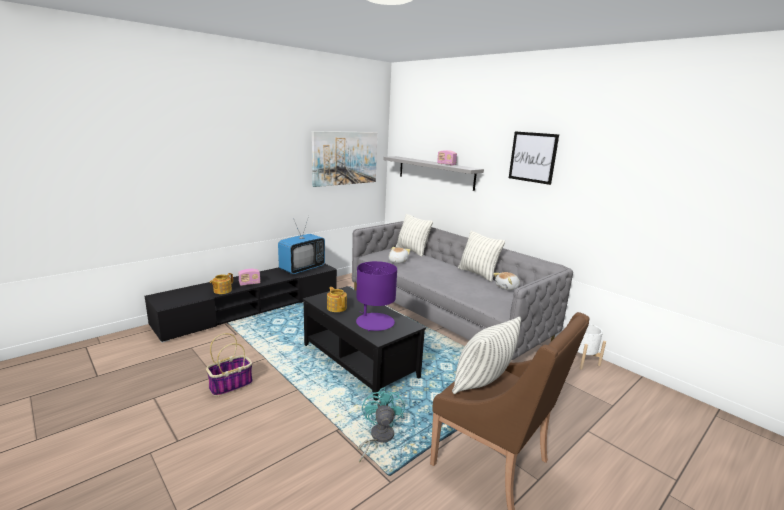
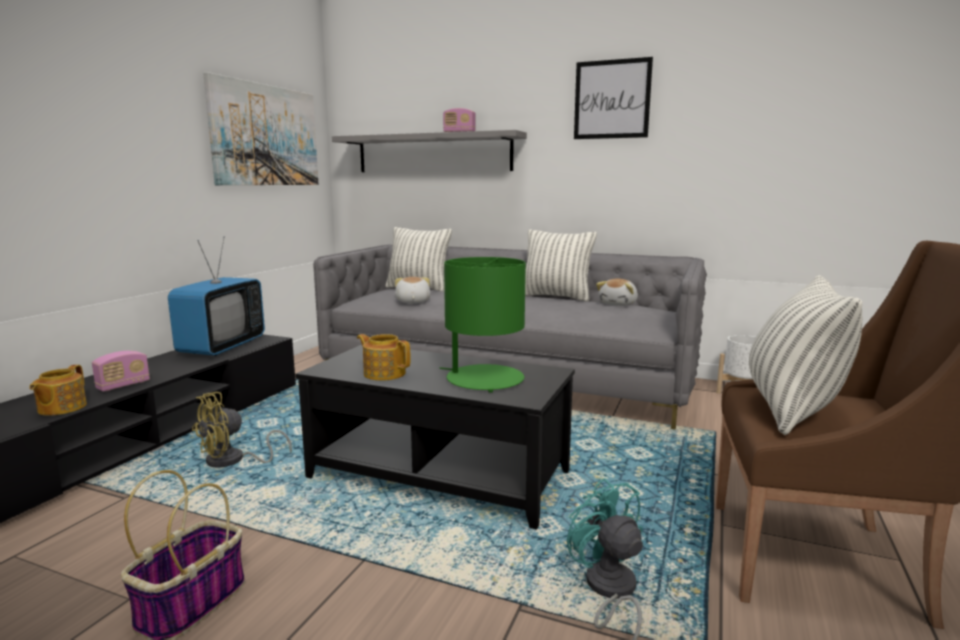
camera: 25 degrees left, 5 degrees down
purple table lamp [356,261,397,331] -> green table lamp [440,257,526,393]
none -> yellow fan [192,392,292,468]

